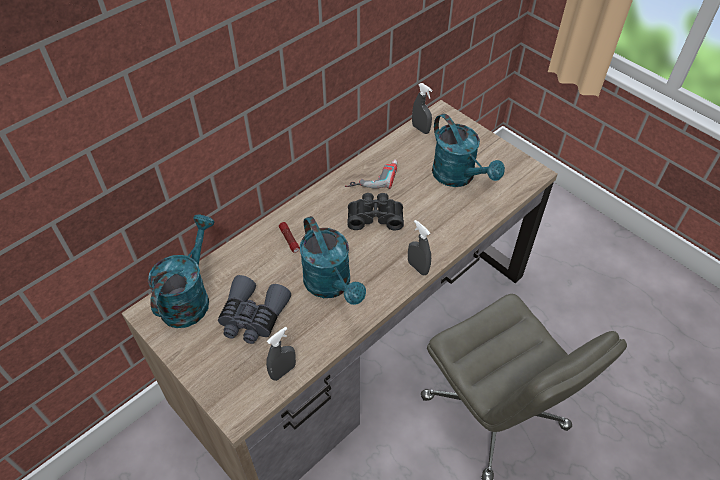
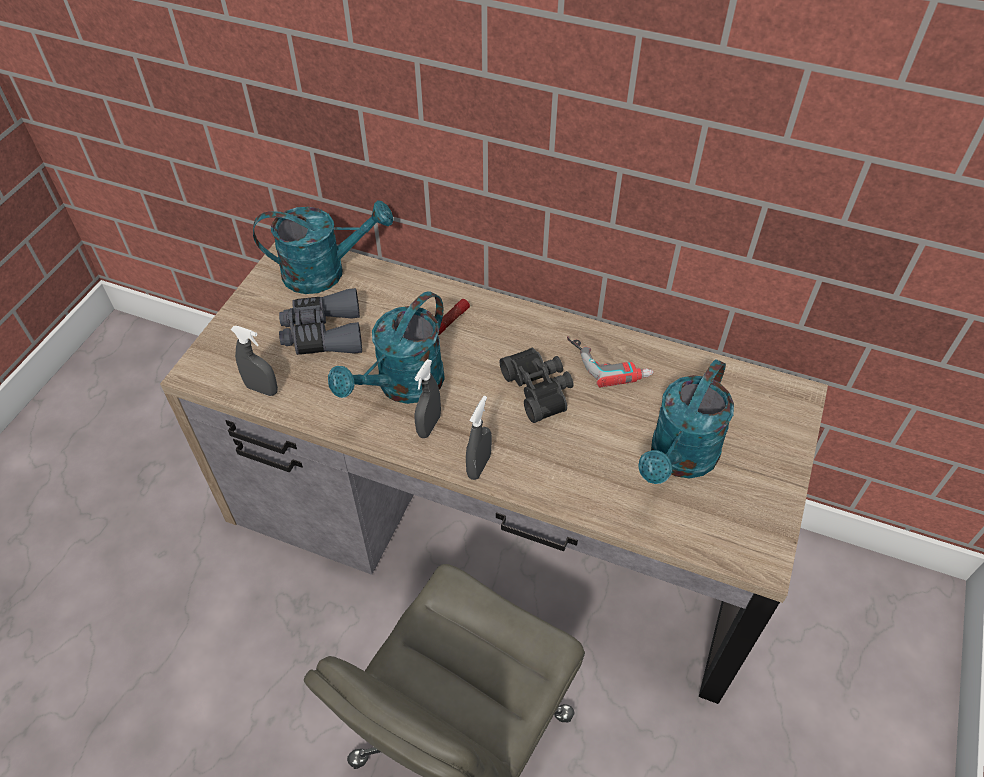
camera: 65 degrees right, 0 degrees up
grey spray bottle [412,83,433,134] -> grey spray bottle moved to [414,359,441,438]

